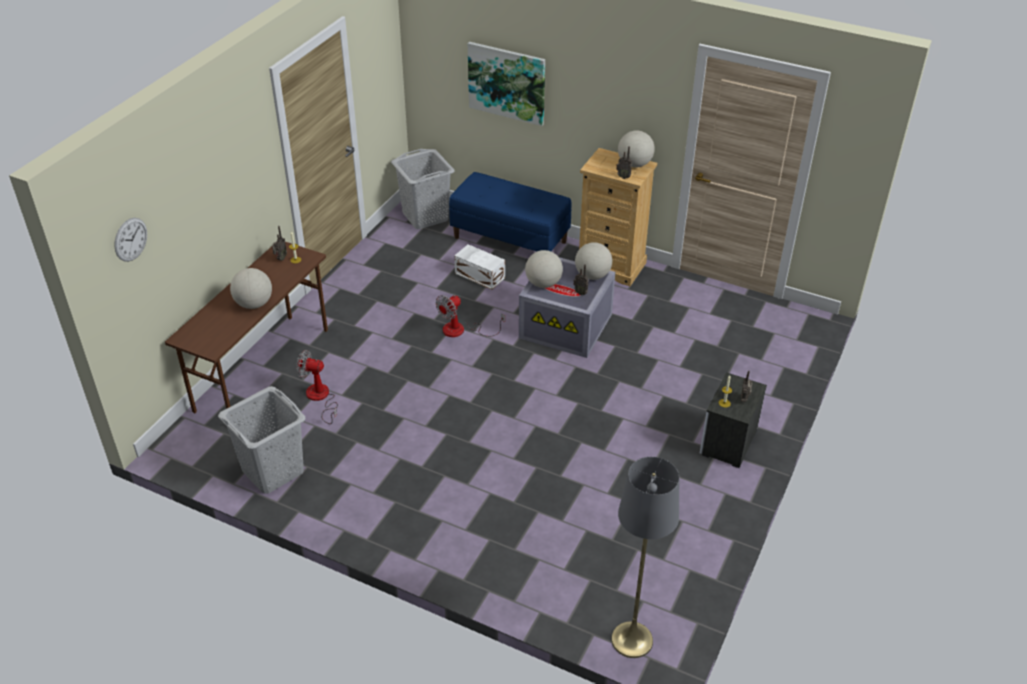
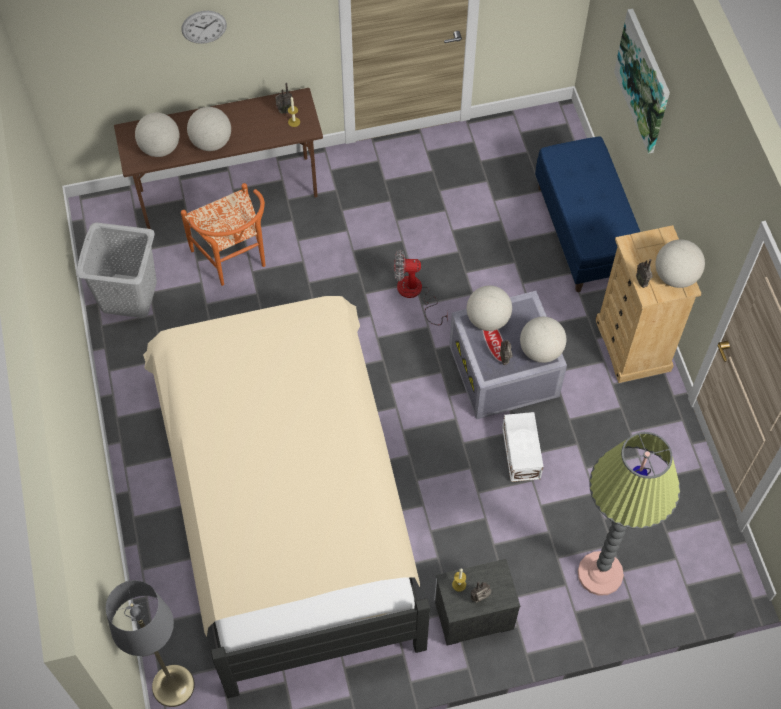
camera: 50 degrees right, 20 degrees up
wall clock [114,218,147,262] -> wall clock moved to [182,11,227,44]
fan [296,350,338,424] -> orange chair [181,183,266,286]
grey laundry basket [391,149,455,229] -> none
white storage box [454,244,505,289] -> white storage box moved to [502,412,543,482]
none -> globe [135,113,180,157]
none -> beige bed [143,296,430,698]
none -> floor lamp [578,432,680,596]

